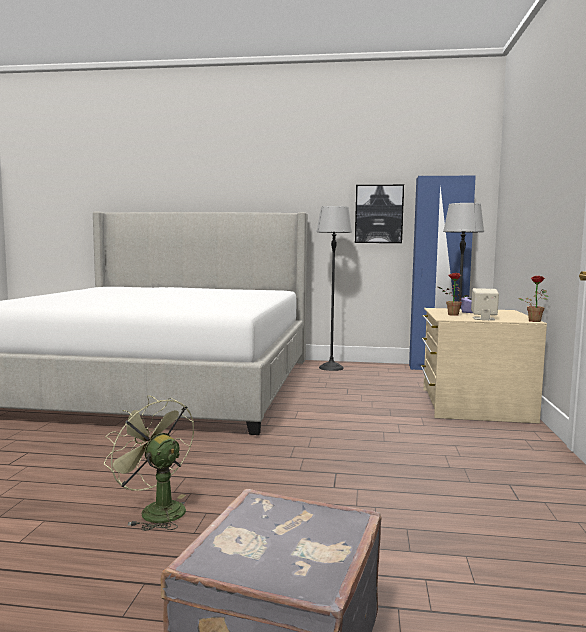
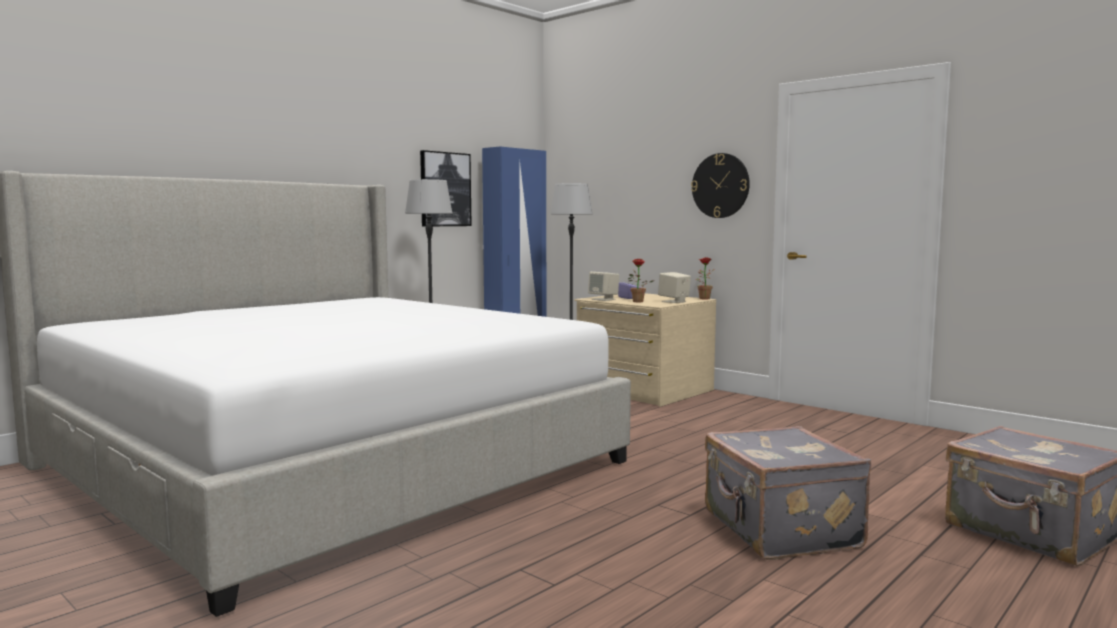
camera: 55 degrees left, 0 degrees up
green fan [104,395,194,531] -> grey suitcase [705,426,871,560]
none -> beige speaker [588,272,619,301]
none -> wall clock [691,153,750,218]

